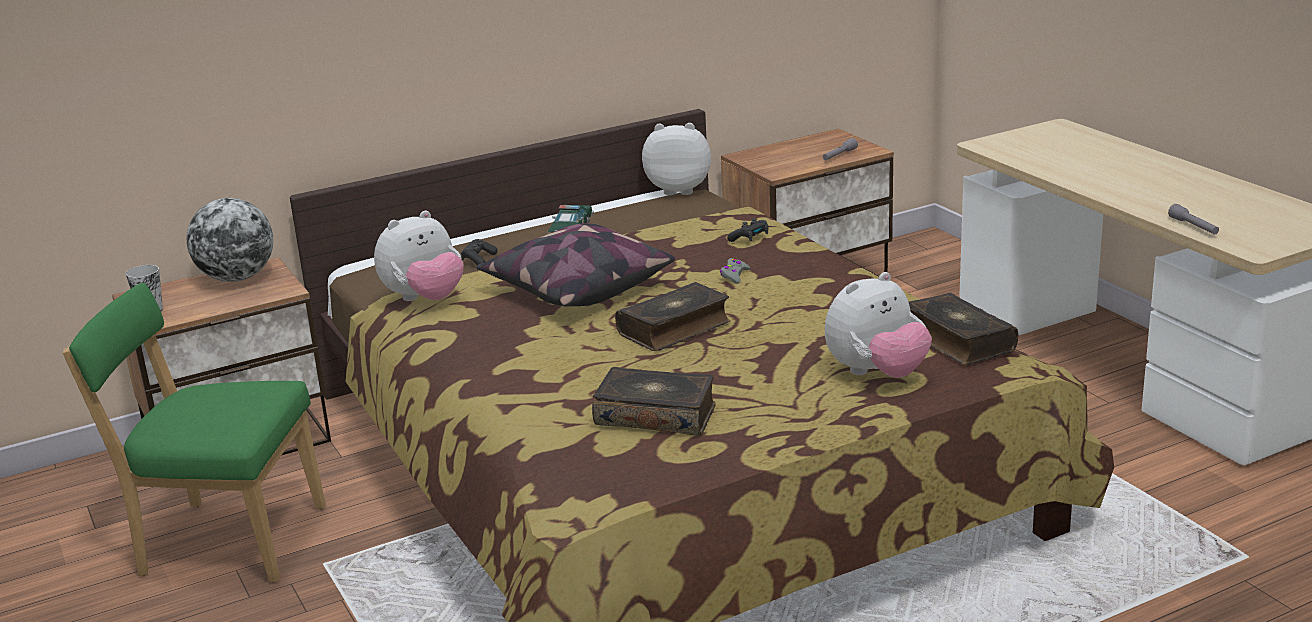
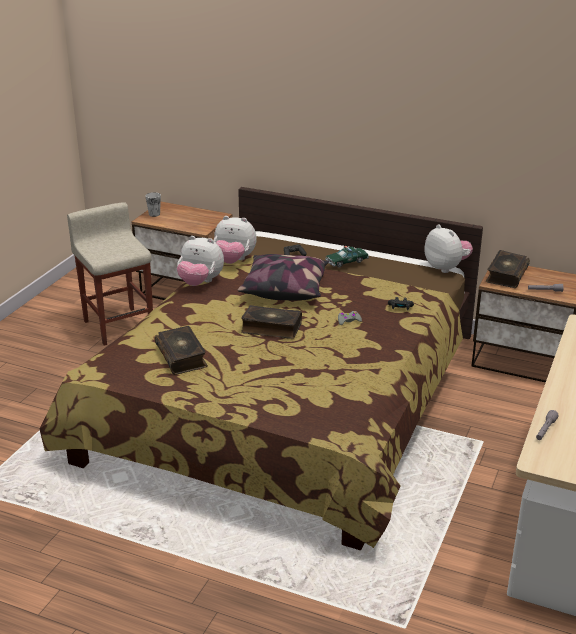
camera: 50 degrees right, 5 degrees up
green chair [63,283,326,583] -> beige stool [67,202,153,346]
globe [187,198,273,282] -> none
plush toy [825,272,932,378] -> plush toy moved to [177,236,224,286]
book [909,293,1019,365] -> book moved to [486,250,530,288]

